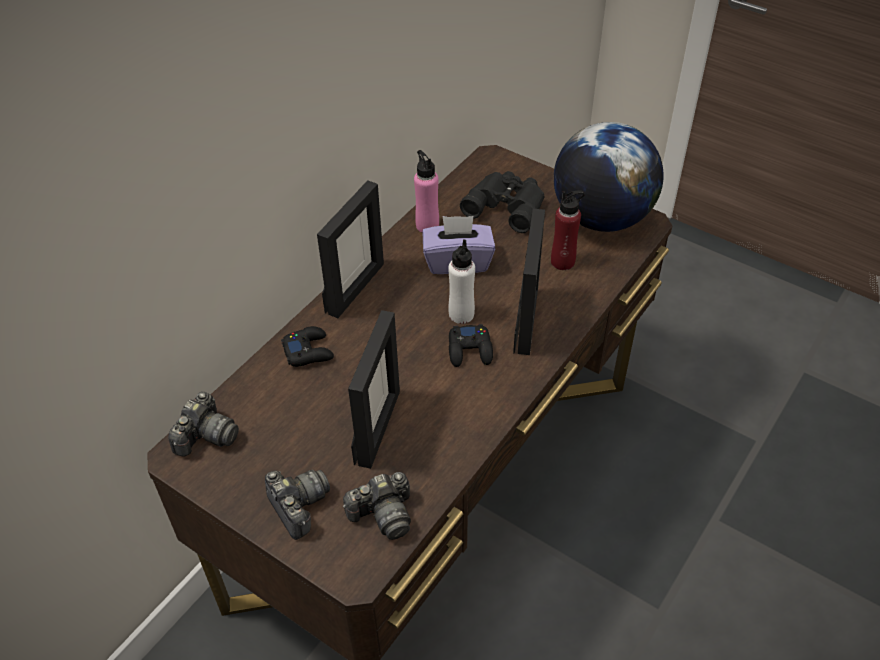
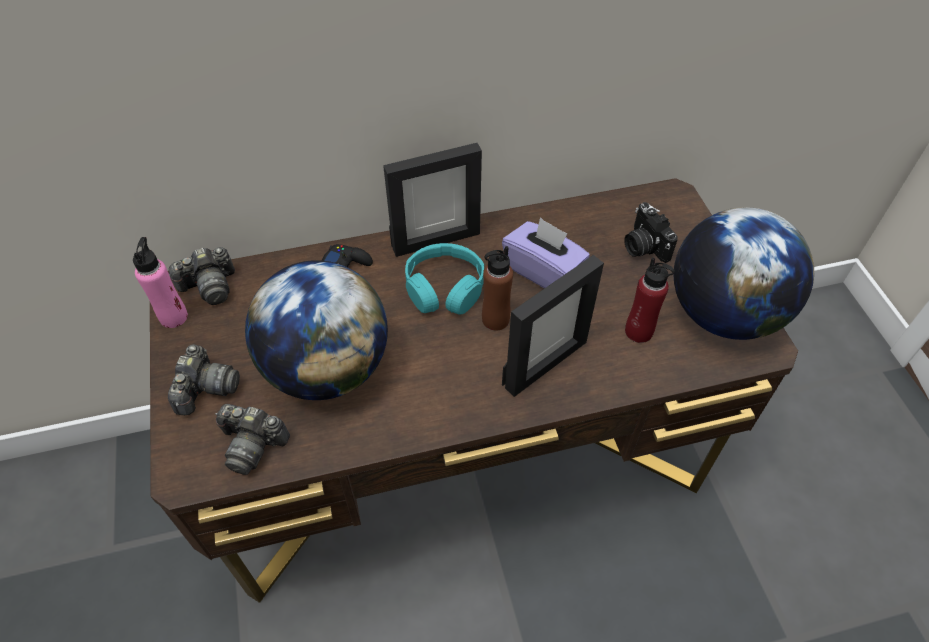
camera: 40 degrees right, 5 degrees up
picture frame [348,310,400,469] -> globe [245,260,388,400]
pink bottle [414,150,439,232] -> pink bottle moved to [133,237,188,328]
white bottle [448,239,475,324] -> brown bottle [482,246,513,331]
black game controller [449,324,493,367] -> none
black binoculars [460,171,545,233] -> camera [624,202,677,263]
none -> turquoise headphones [405,243,484,315]

